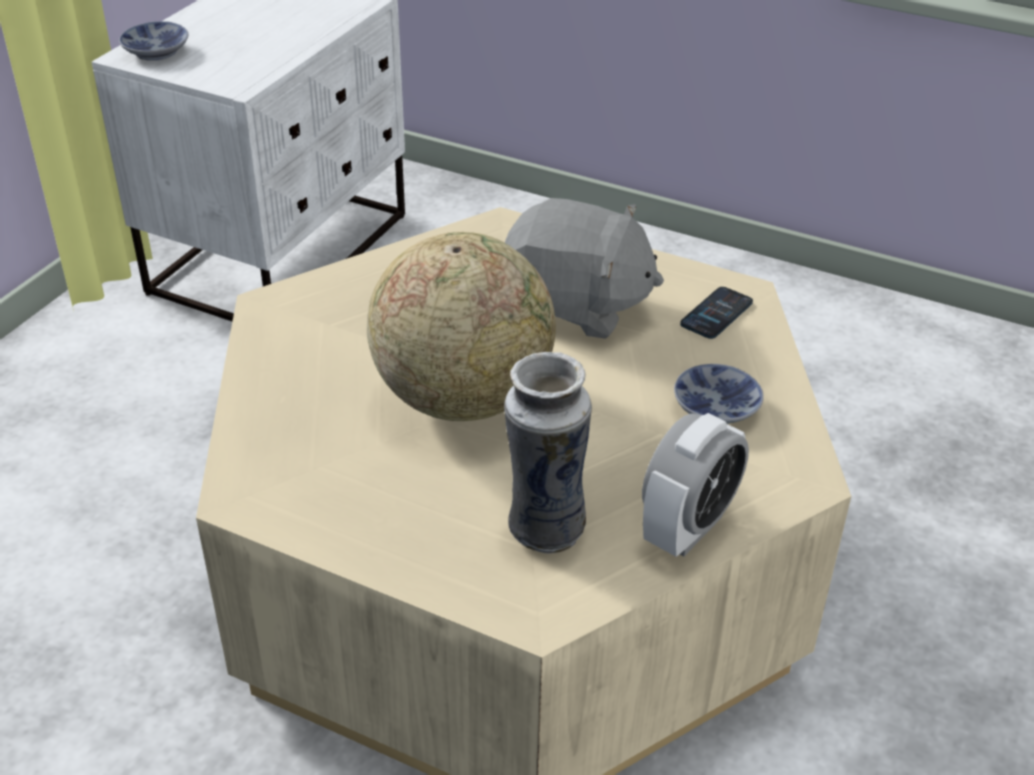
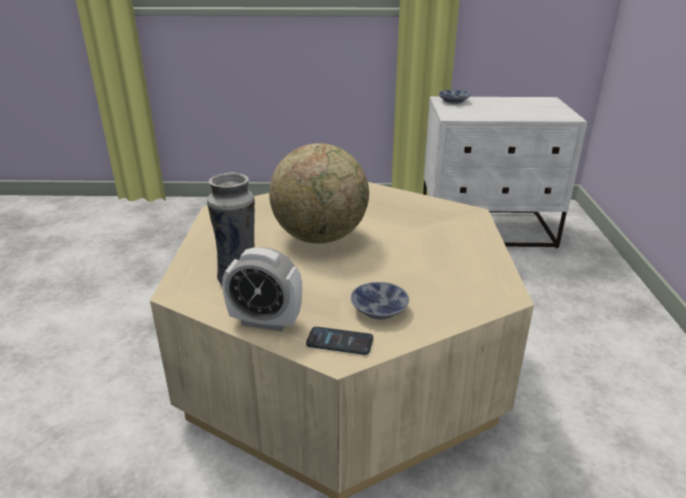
camera: 65 degrees right, 10 degrees down
grey plush toy [505,198,664,339] -> none
phone [680,287,753,339] -> phone moved to [306,327,373,355]

